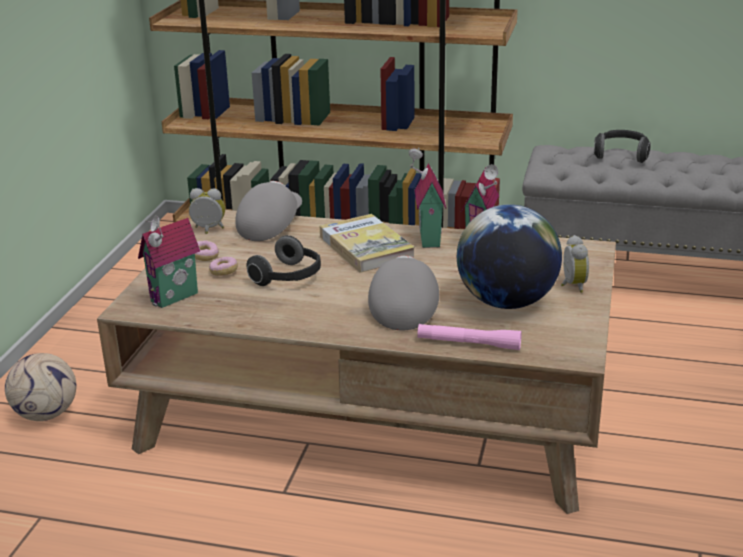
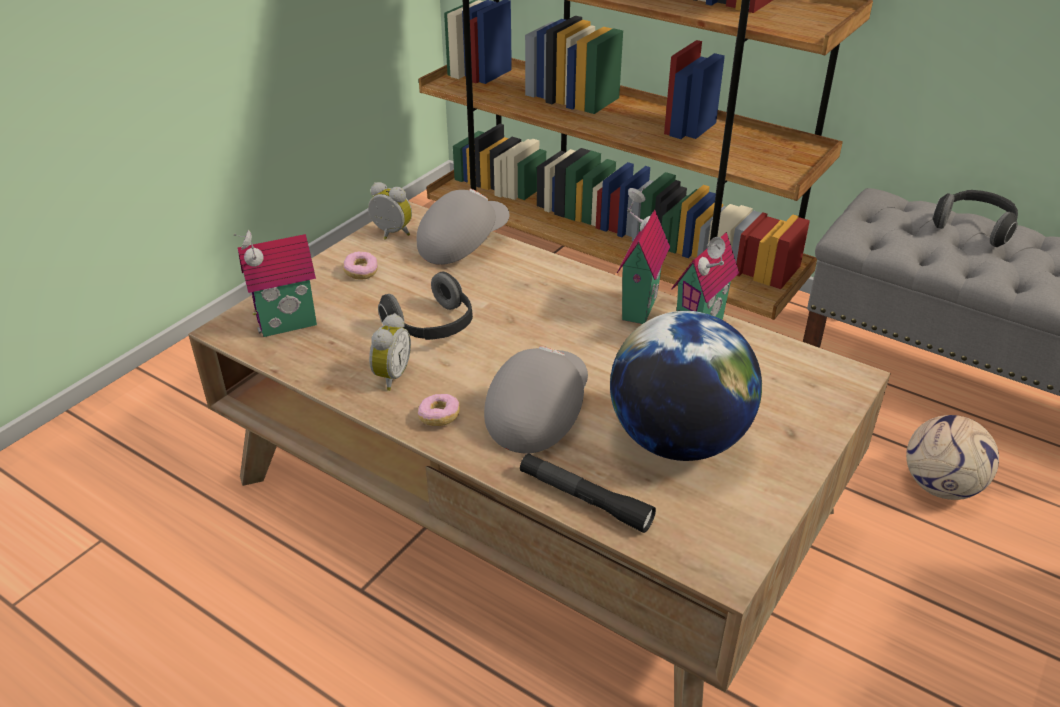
camera: 20 degrees right, 10 degrees up
football [5,353,76,421] -> football moved to [906,415,999,500]
donut [209,257,238,276] -> donut moved to [418,394,460,426]
book [320,214,415,273] -> none
pink flashlight [417,324,522,350] -> black flashlight [520,453,656,533]
alarm clock [561,235,589,293] -> alarm clock moved to [369,313,411,391]

